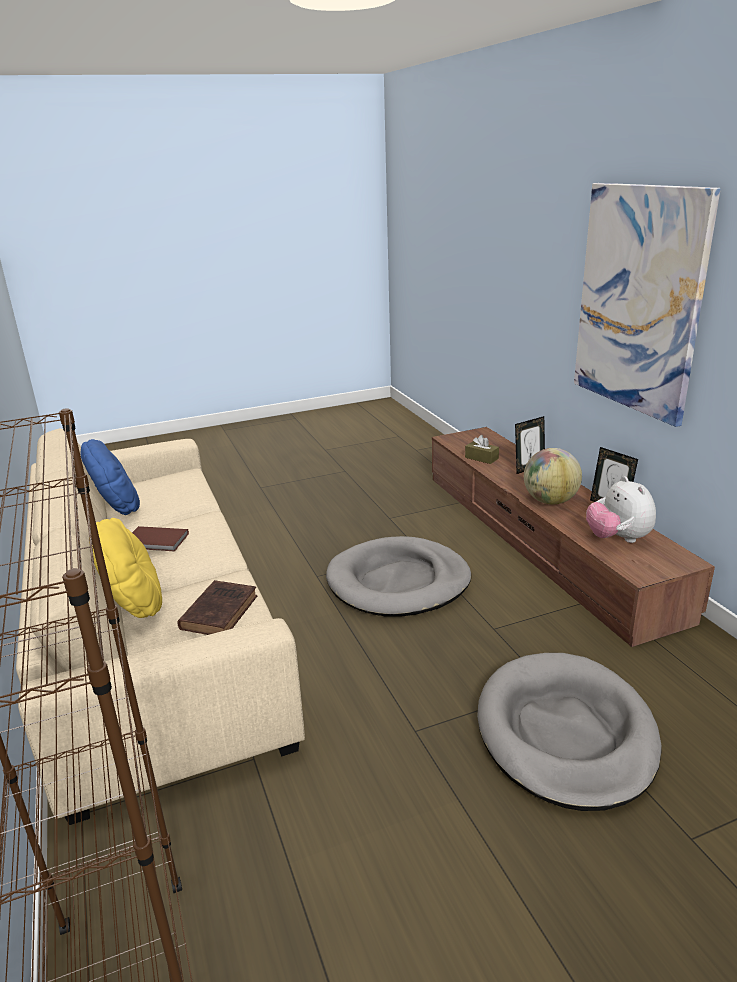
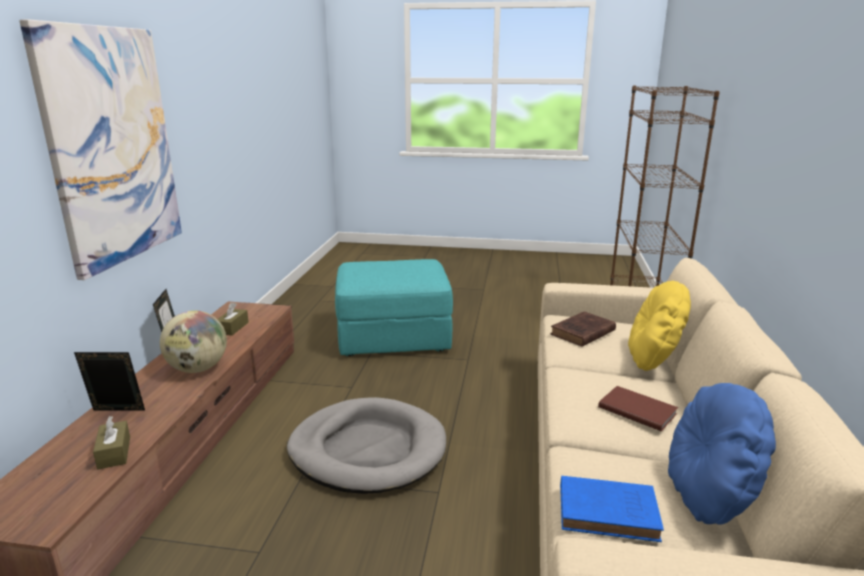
camera: 150 degrees left, 5 degrees down
grey dog bed [477,653,661,811] -> turquoise ottoman [335,259,453,356]
plush toy [586,476,656,543] -> brown tissue box [218,303,249,336]
none -> blue book [560,476,664,542]

